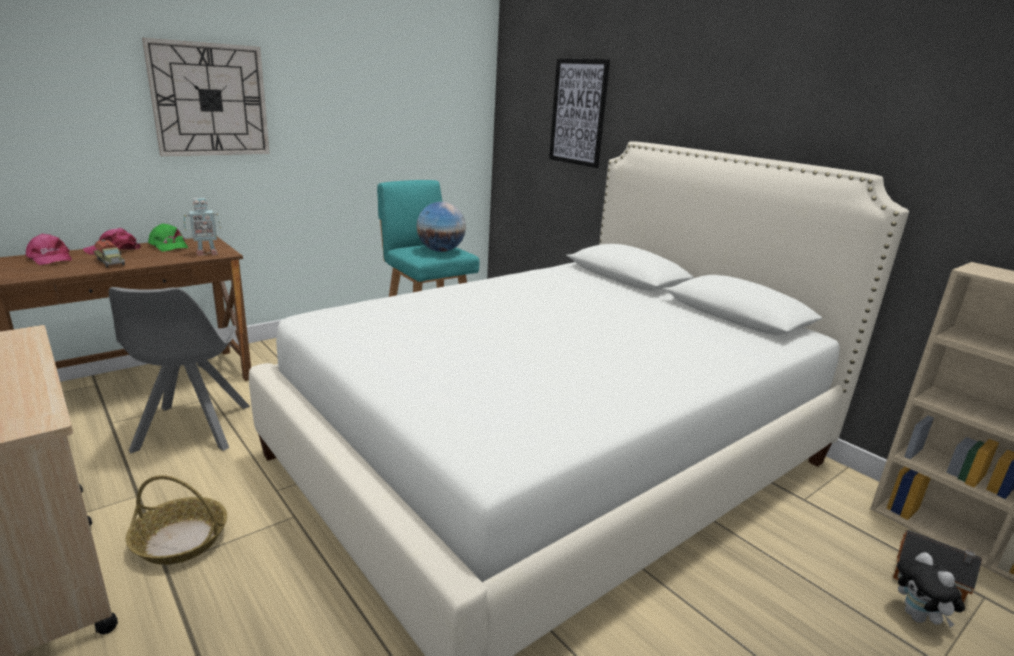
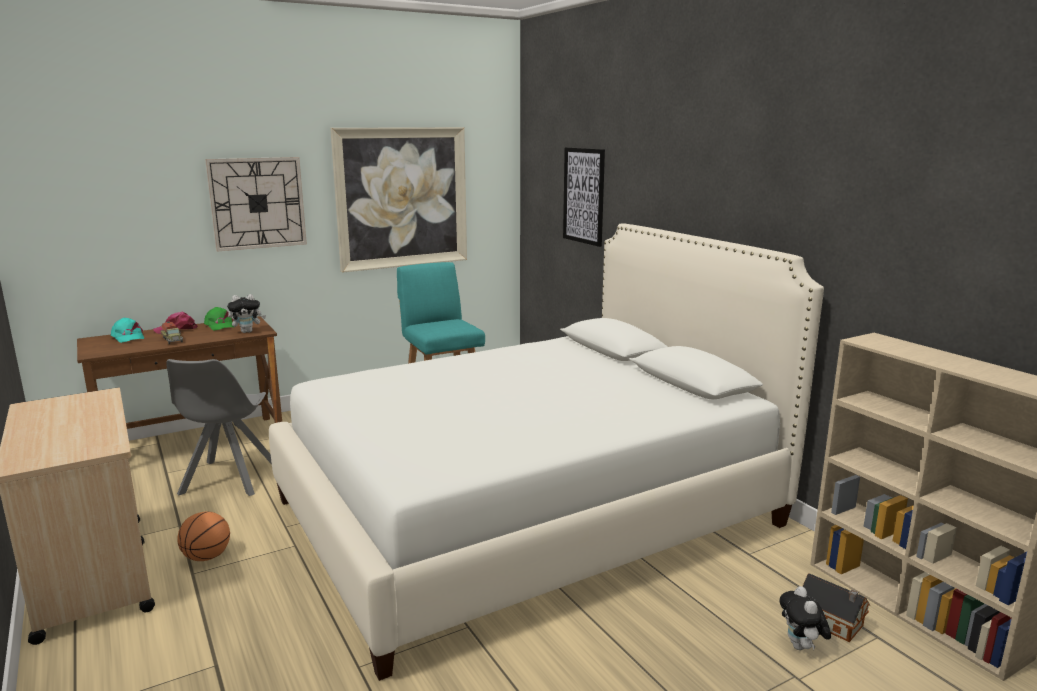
camera: 10 degrees right, 5 degrees down
pink cap [26,234,72,265] -> turquoise cap [111,318,144,343]
basket [126,475,227,565] -> basketball [177,512,230,561]
toy robot [184,198,221,256] -> plush toy [227,294,266,333]
globe [416,202,466,252] -> none
none -> picture [330,127,467,273]

